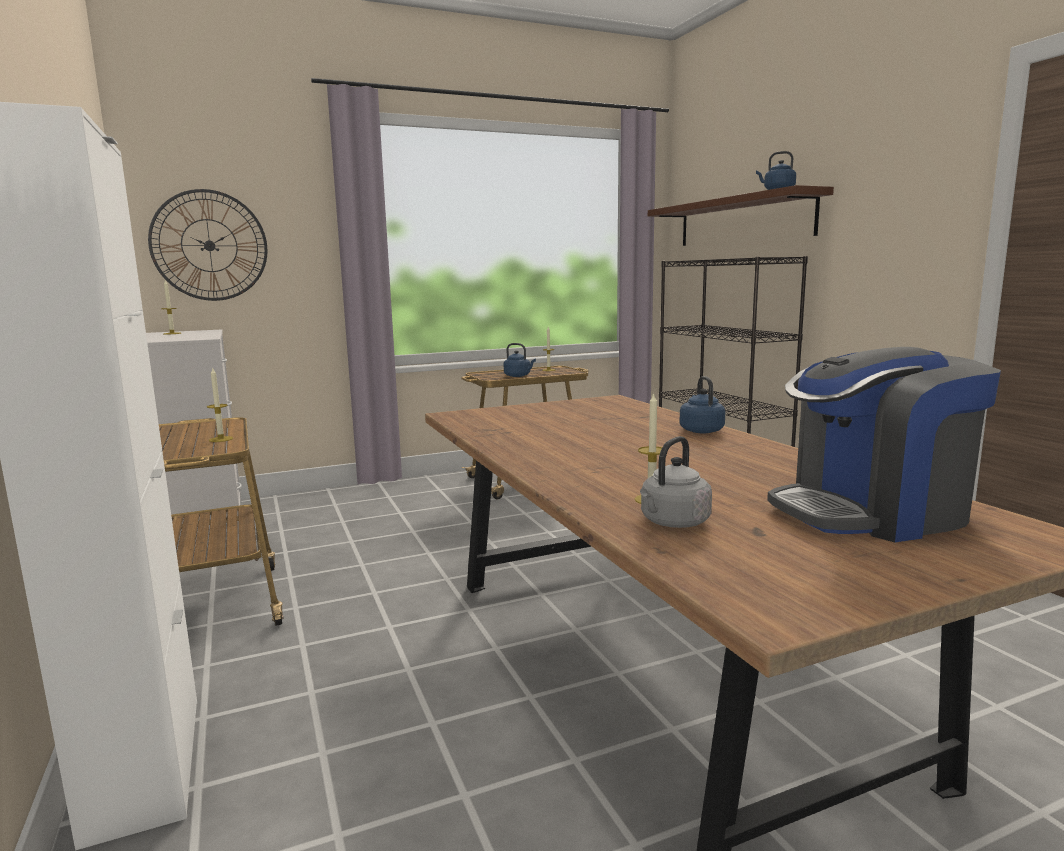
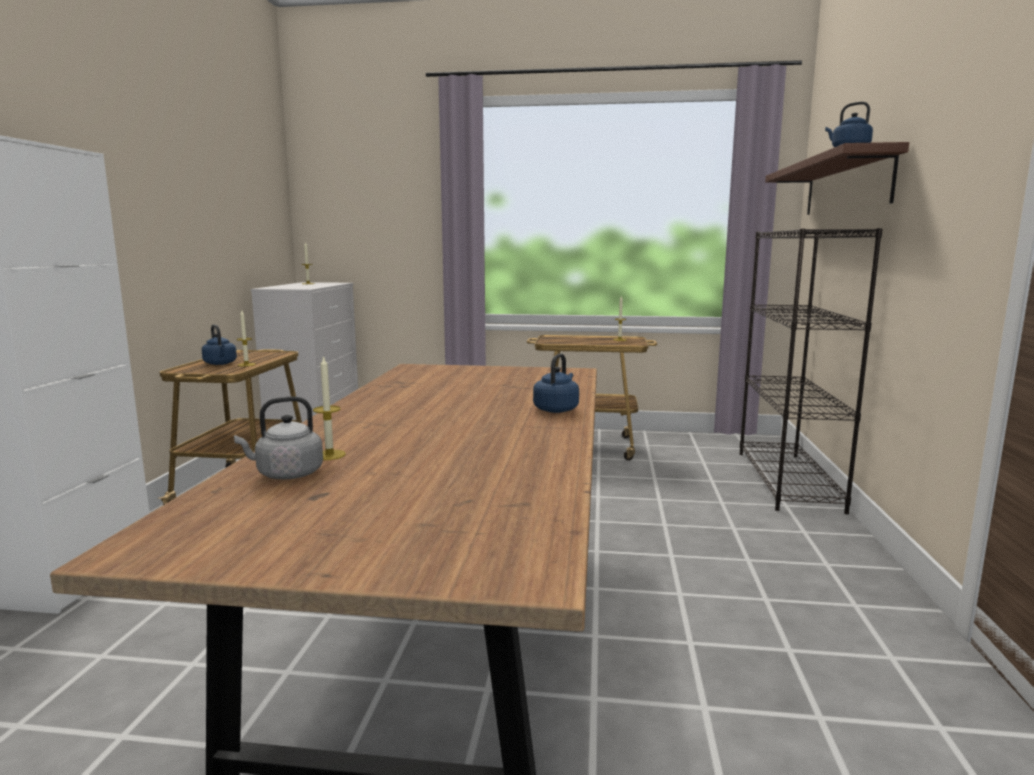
camera: 30 degrees right, 0 degrees up
wall clock [148,189,267,301] -> none
blue kettle [504,343,536,377] -> blue kettle moved to [202,324,237,365]
coffee machine [767,347,1001,542] -> none

